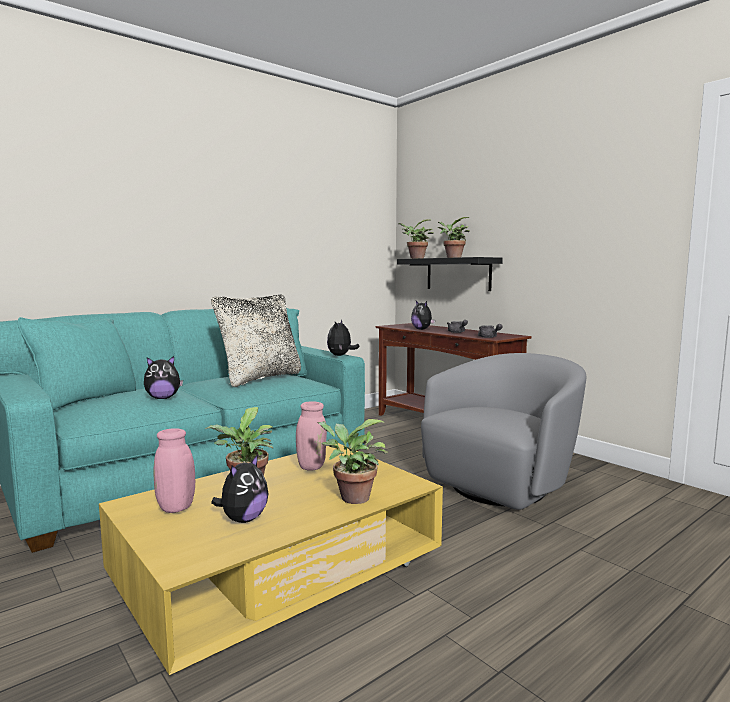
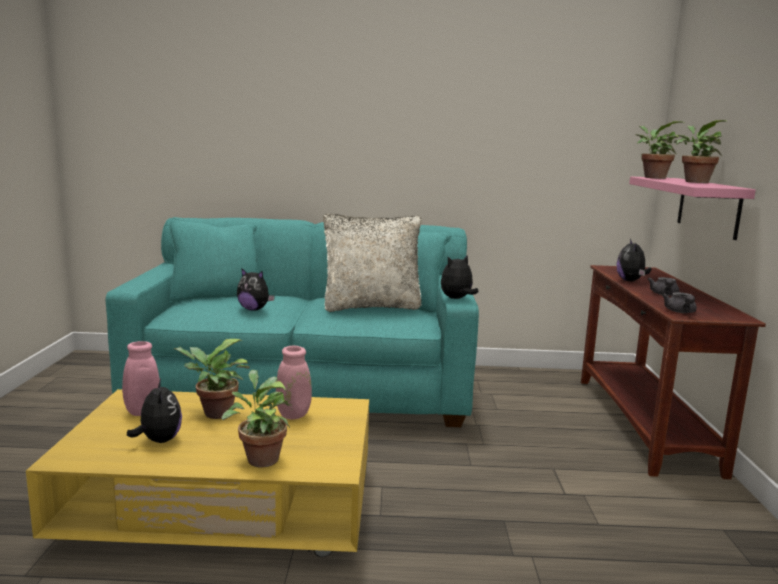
camera: 40 degrees right, 5 degrees up
plush toy [211,454,269,523] -> plush toy turned 90 degrees counterclockwise [127,379,182,443]
black shelf [397,257,503,291] -> pink shelf [629,177,756,240]
grey armchair [421,353,586,510] -> none

